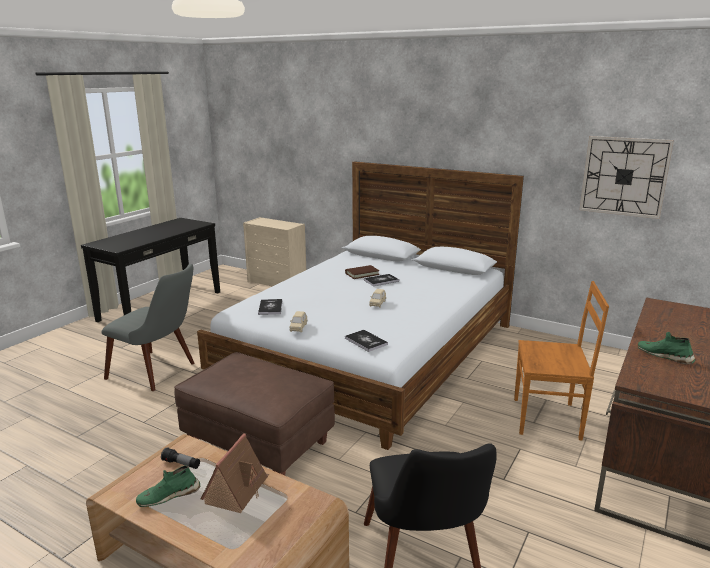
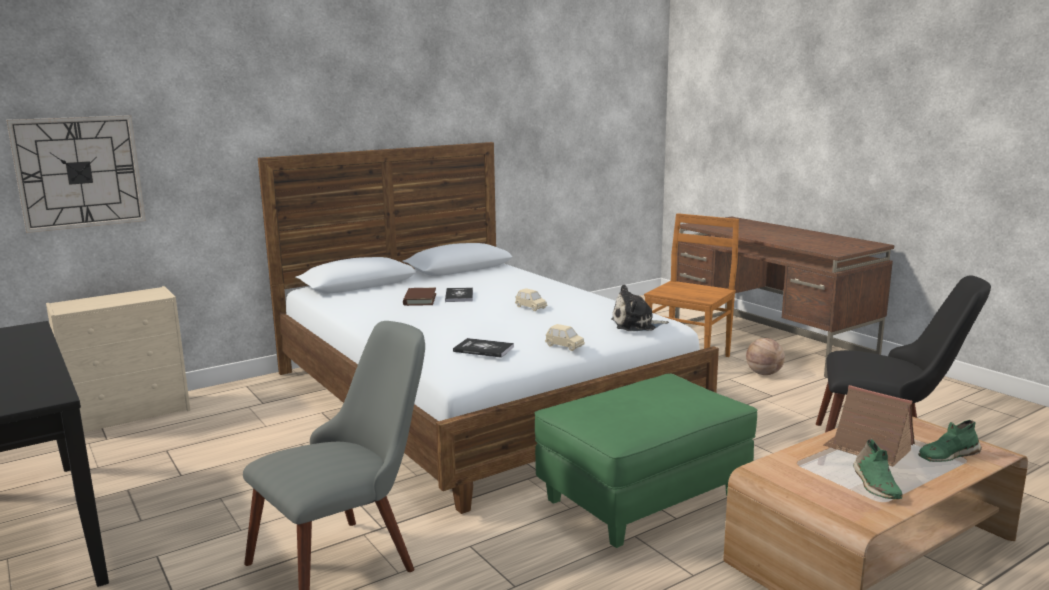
camera: 65 degrees left, 5 degrees down
flashlight [161,447,200,469] -> none
brown ottoman [174,352,335,475] -> green ottoman [535,374,757,548]
book [345,330,388,352] -> plush toy [611,285,669,331]
wall clock [579,136,674,219] -> wall clock moved to [6,115,146,233]
green shoe [638,332,695,365] -> green shoe moved to [918,420,982,462]
none -> basketball [746,338,785,375]

